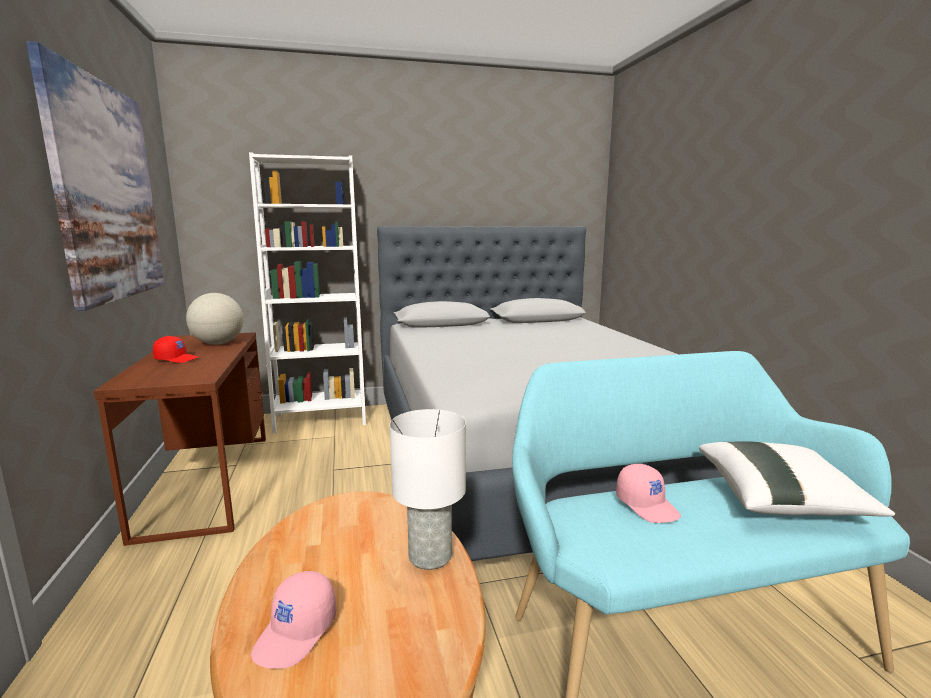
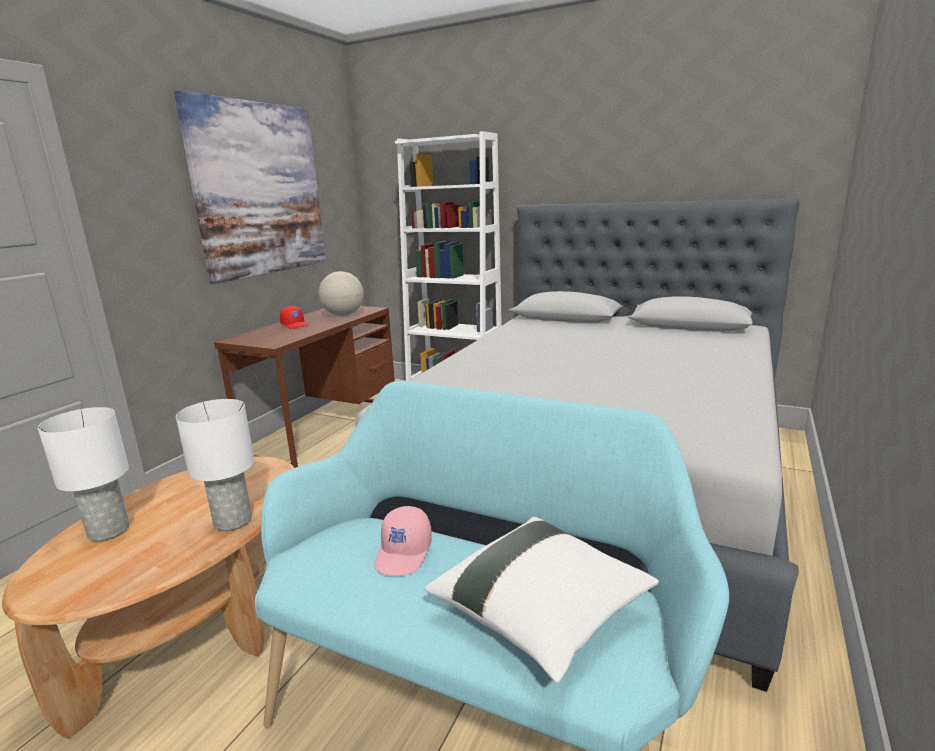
camera: 40 degrees right, 5 degrees up
pink cap [251,571,337,669] -> white table lamp [38,407,130,541]

